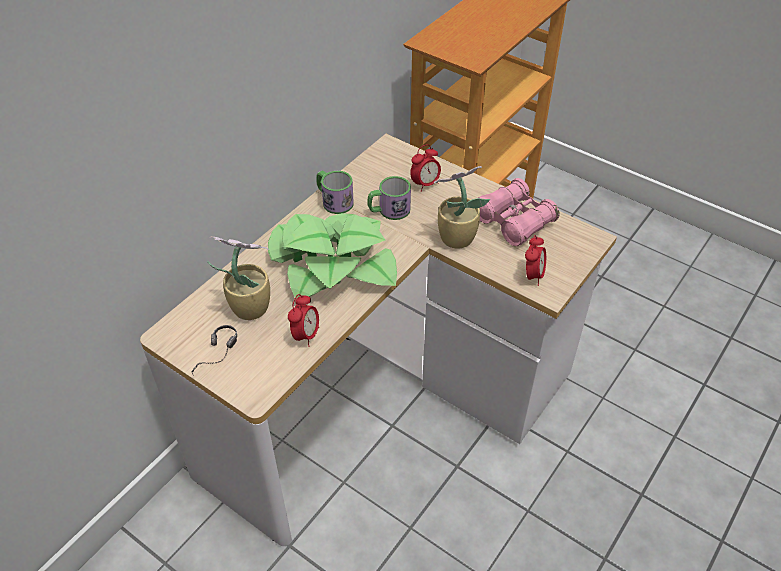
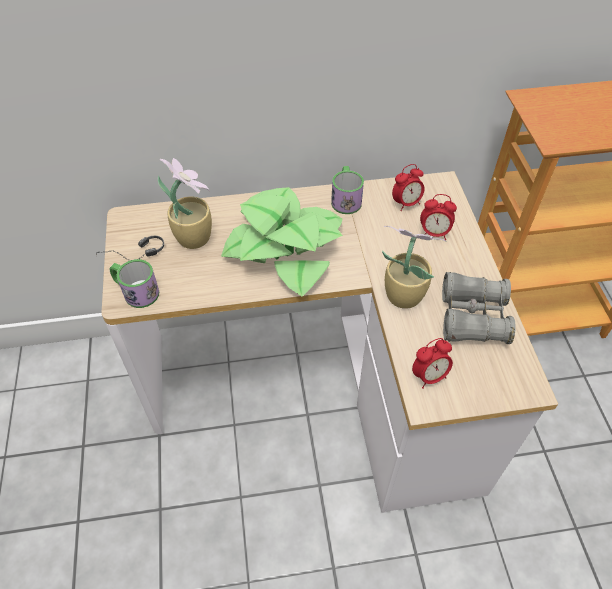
camera: 45 degrees right, 5 degrees up
alarm clock [288,294,319,347] -> alarm clock moved to [392,164,425,211]
mug [367,176,411,220] -> mug moved to [109,259,159,308]
pink binoculars [478,178,560,246] -> grey binoculars [442,272,515,344]

